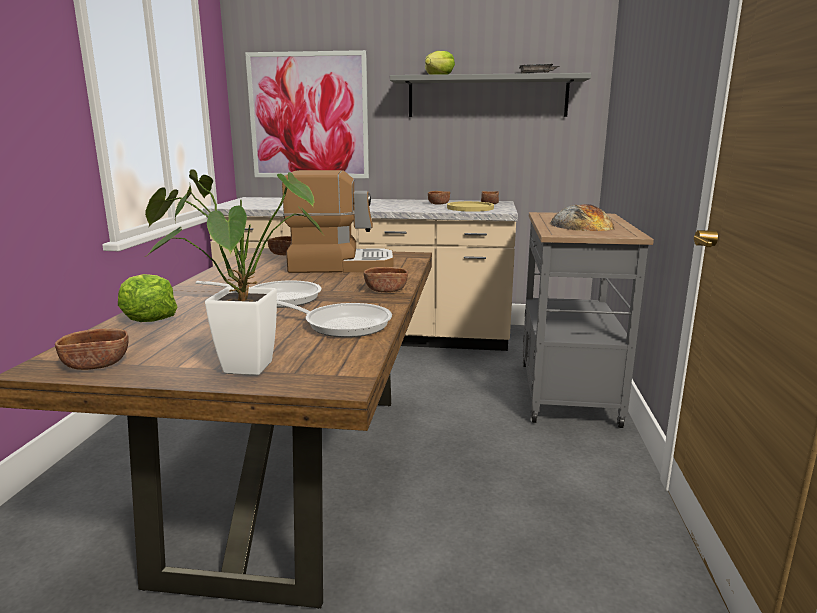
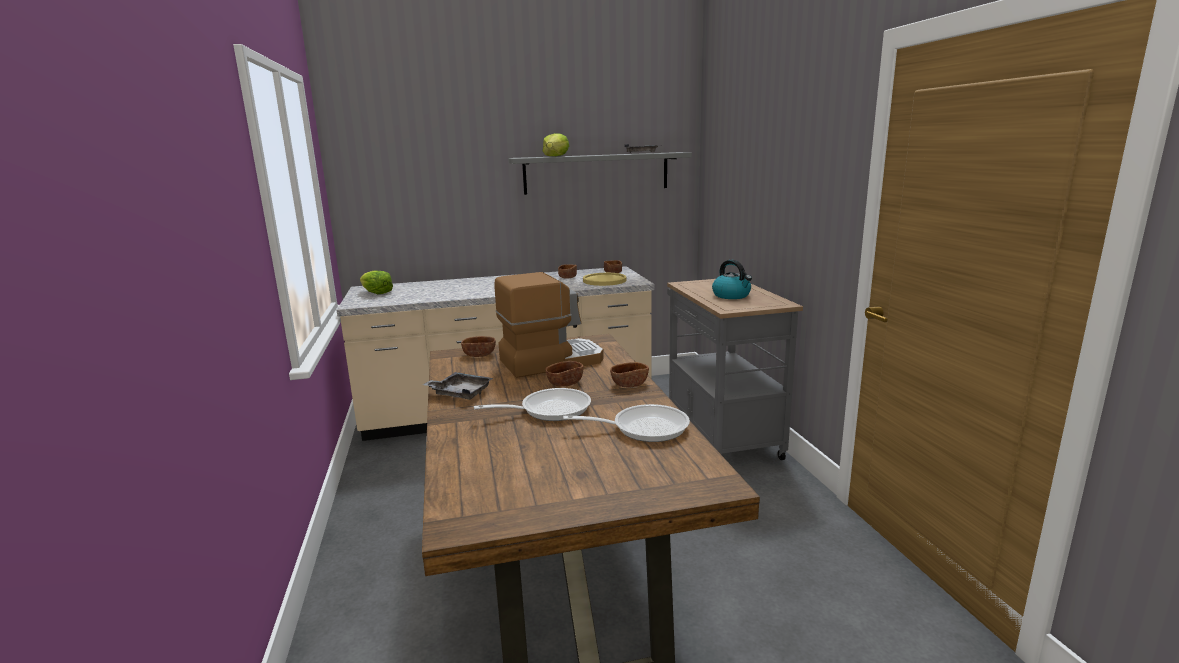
camera: 20 degrees left, 0 degrees up
brown bowl [55,328,129,370] -> brown bowl moved to [545,361,584,387]
lettuce [118,274,178,322] -> lettuce moved to [360,270,393,294]
potted plant [145,169,323,375] -> none
picture [245,50,369,178] -> none
bread [550,204,614,231] -> kettle [712,260,752,299]
none -> grey tray [422,372,493,400]

